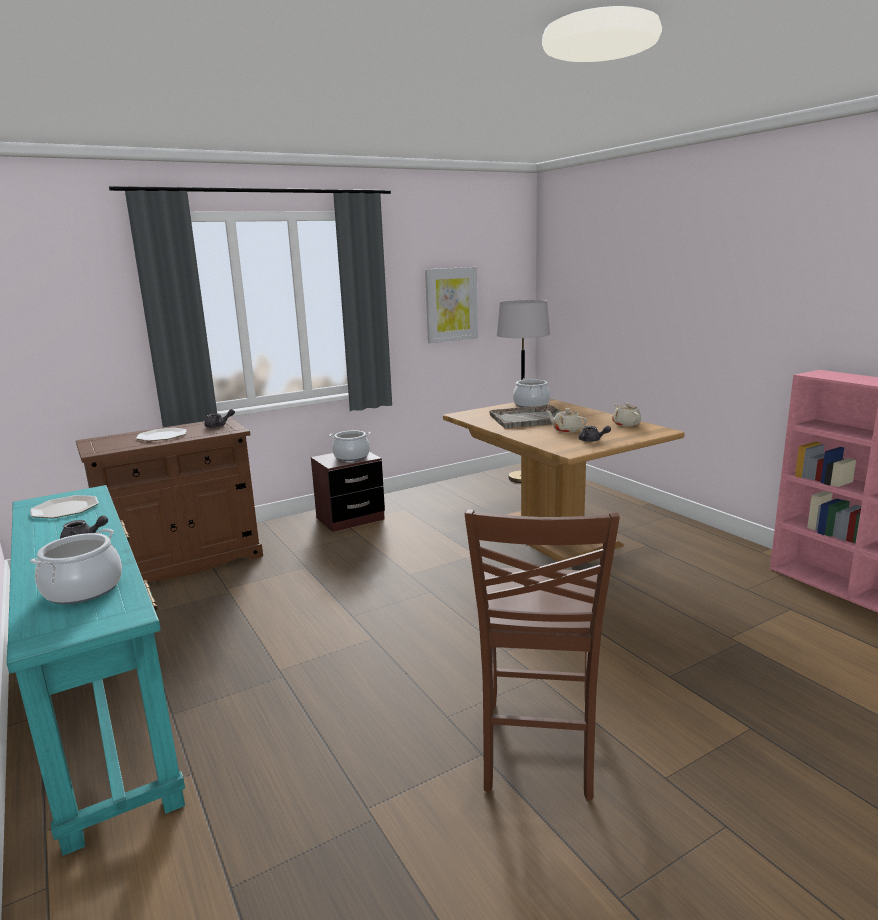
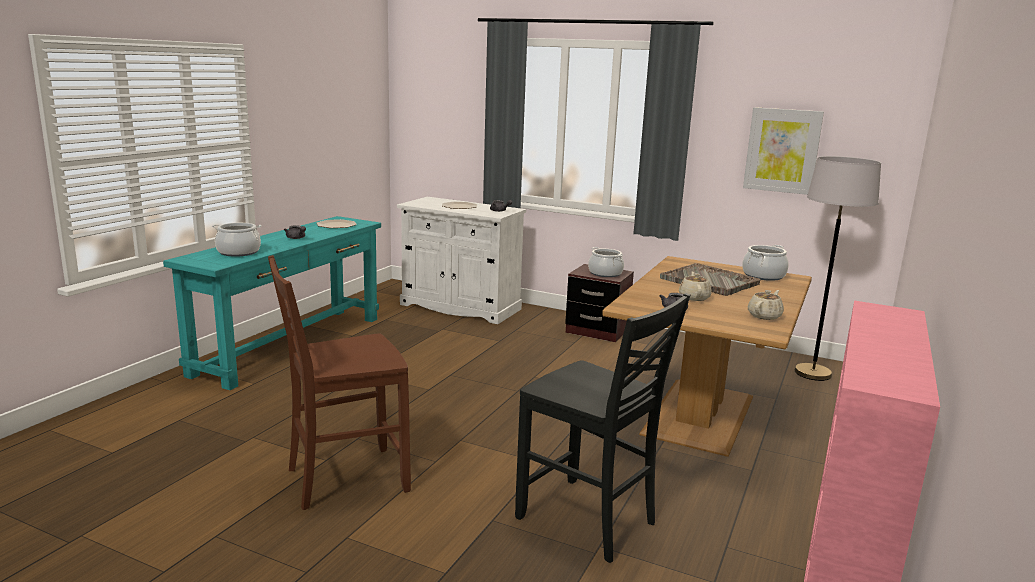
camera: 55 degrees right, 0 degrees up
brown cabinet [76,417,263,582] -> white cabinet [397,197,526,324]
none -> black chair [515,293,691,563]

